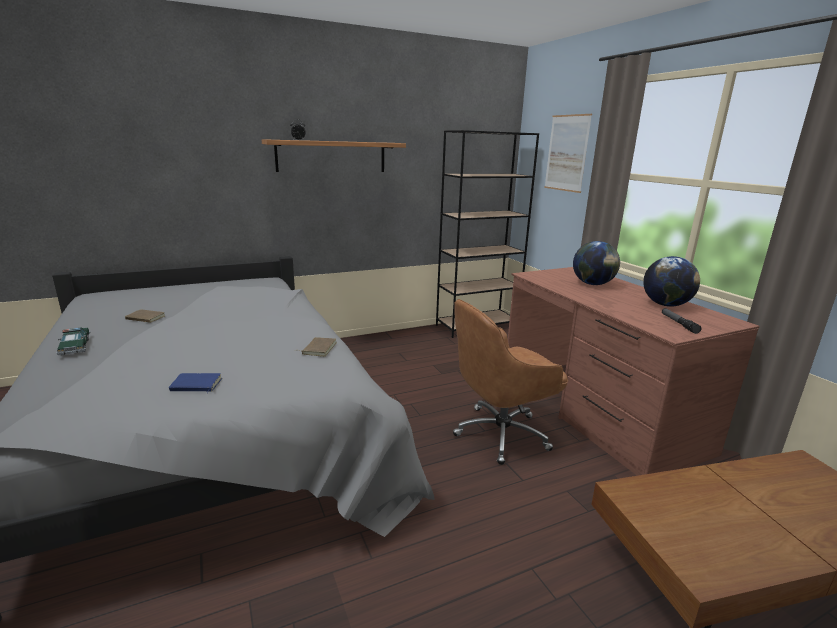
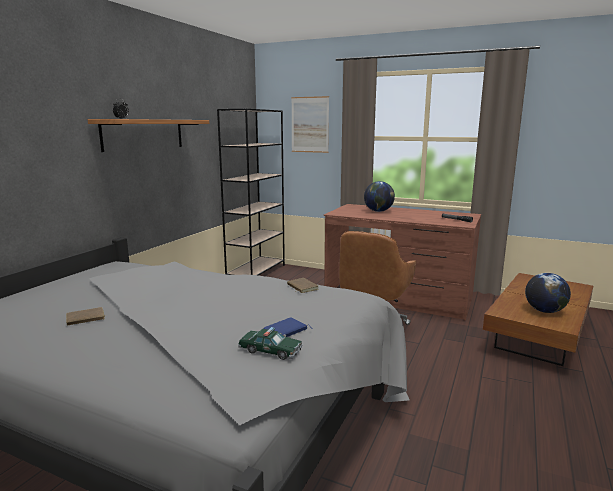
camera: 40 degrees left, 5 degrees down
toy car [56,328,90,355] -> toy car moved to [238,327,302,360]
globe [643,256,700,307] -> globe moved to [525,273,571,313]

